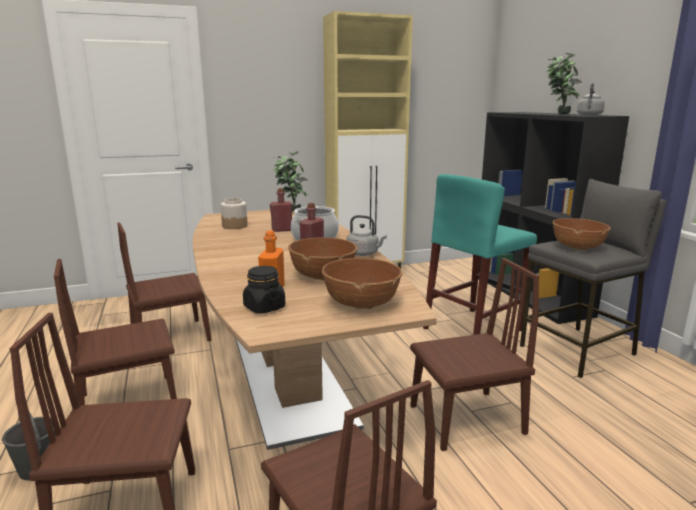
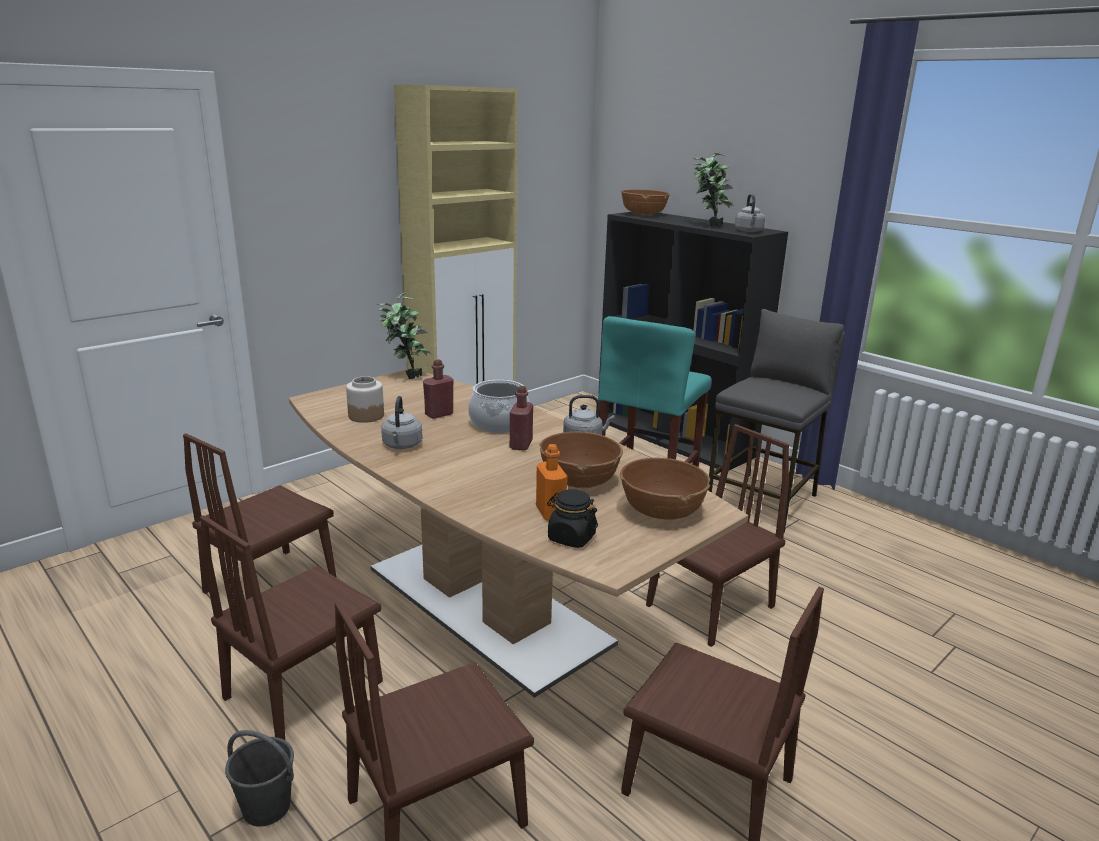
camera: 25 degrees left, 5 degrees up
brown bowl [553,218,611,251] -> brown bowl moved to [621,189,670,216]
none -> grey kettle [381,396,422,449]

